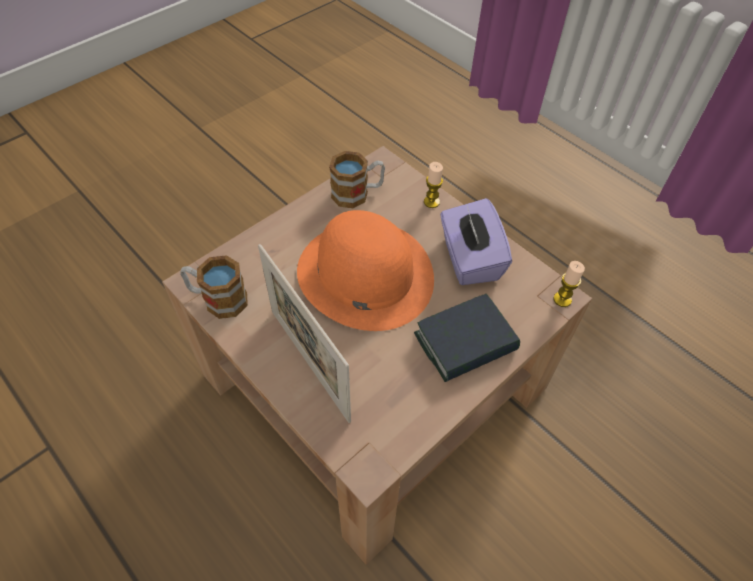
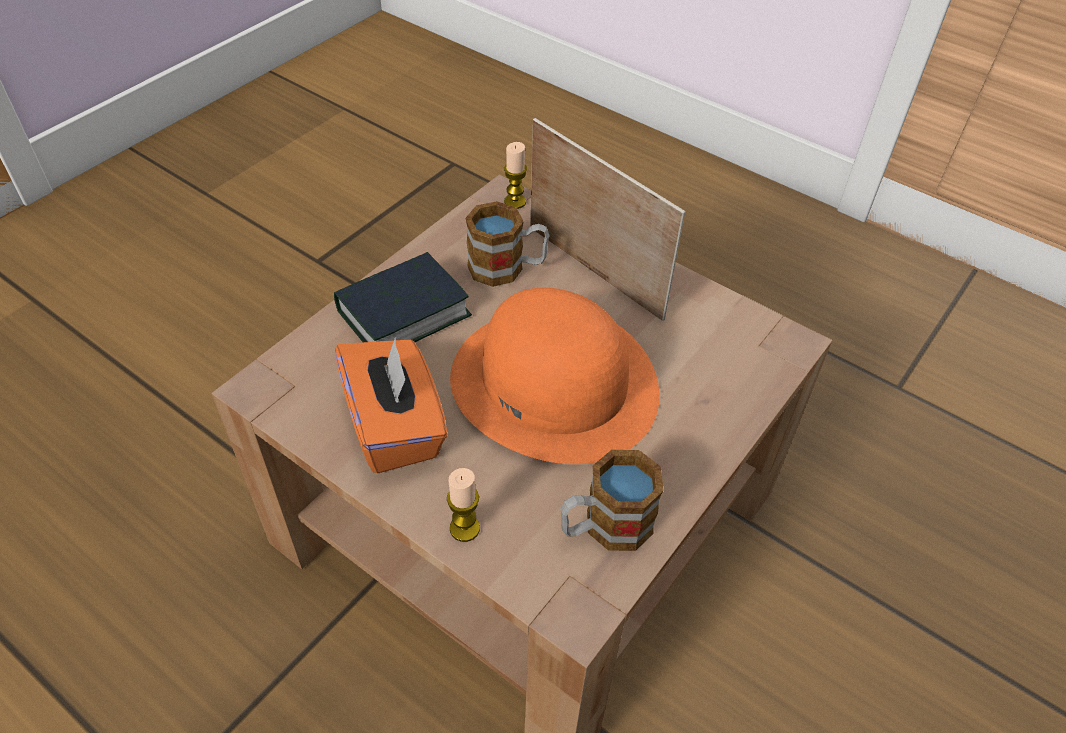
camera: 170 degrees right, 5 degrees down
mug [180,255,248,319] -> mug moved to [466,201,549,287]
purple tissue box [440,198,512,285] -> orange tissue box [335,337,448,473]
candle [553,261,585,307] -> candle moved to [504,142,527,209]

